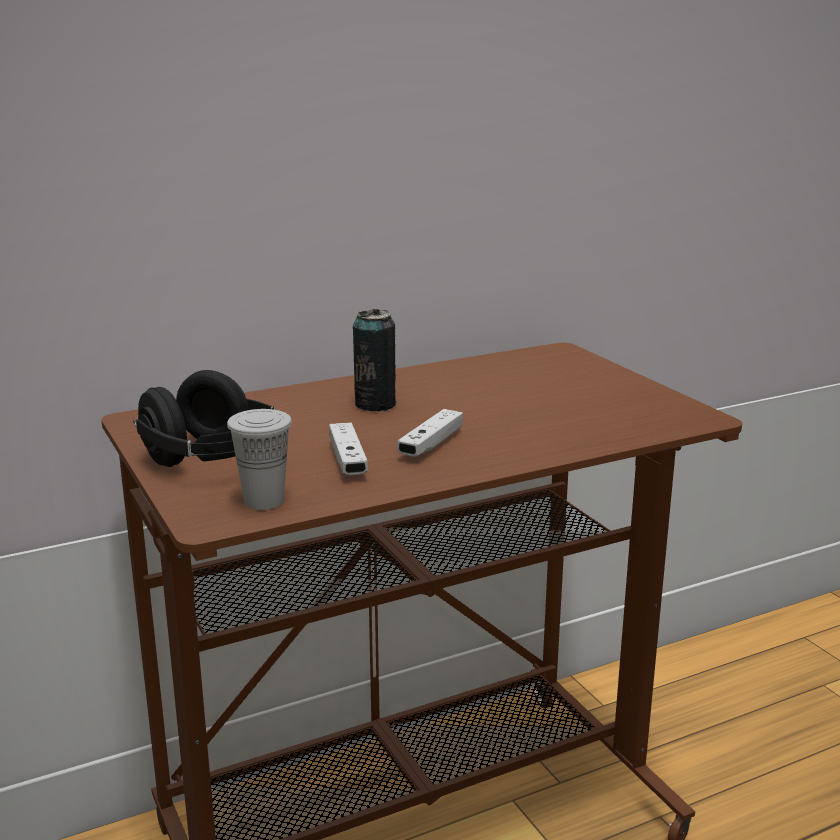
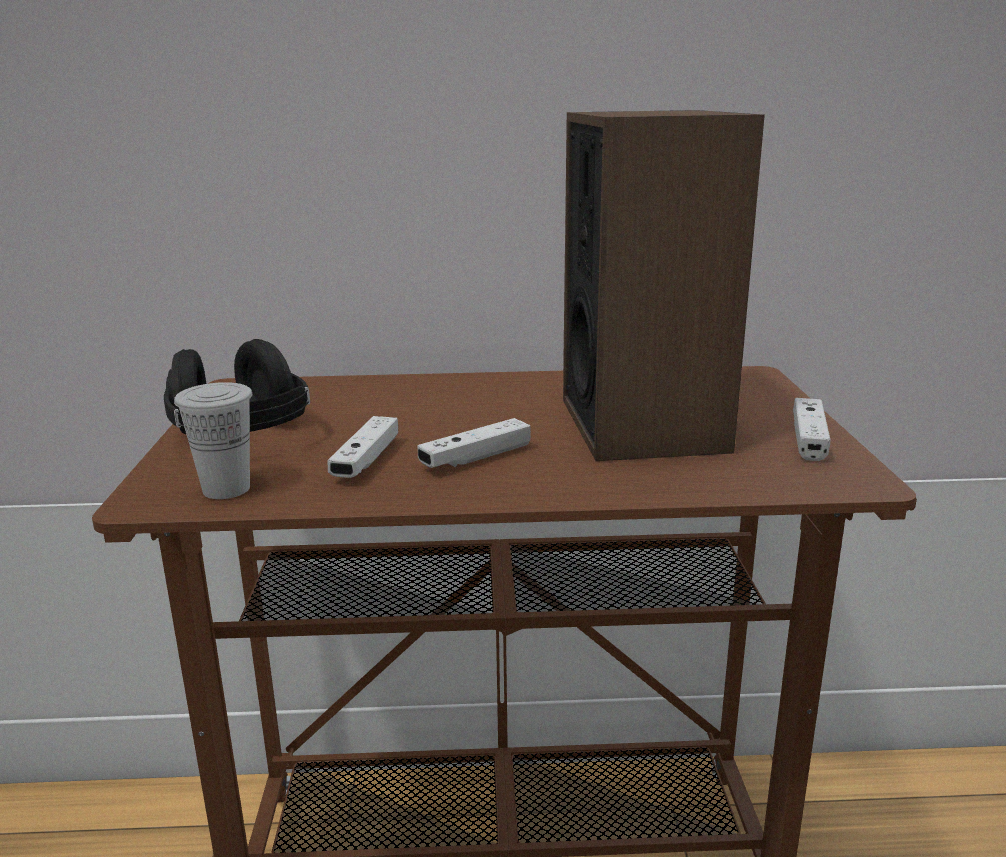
camera: 25 degrees right, 0 degrees up
can [353,309,397,411] -> none
none -> speaker [563,110,765,461]
none -> white game controller [793,398,830,461]

